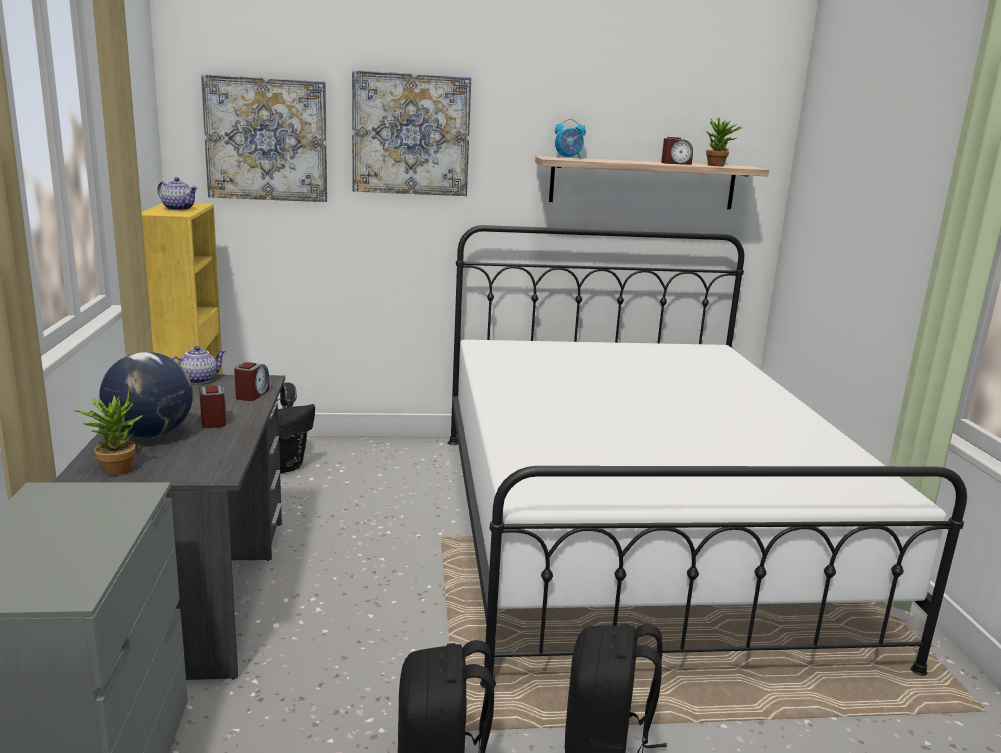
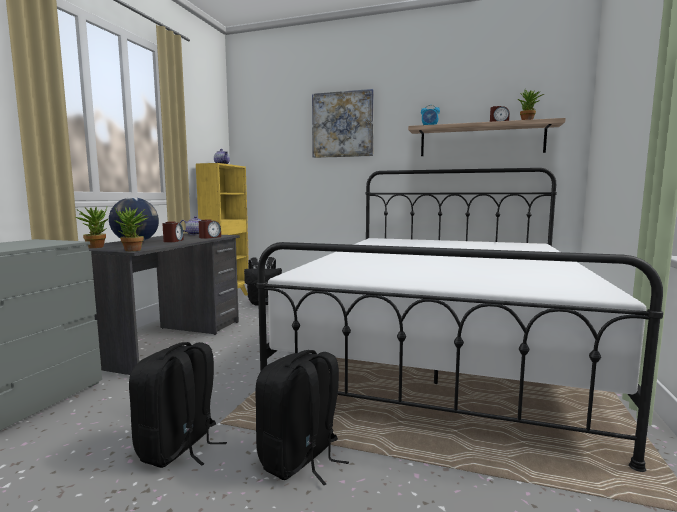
camera: 25 degrees right, 10 degrees down
picture [201,74,327,202] -> none
none -> potted plant [115,207,149,251]

